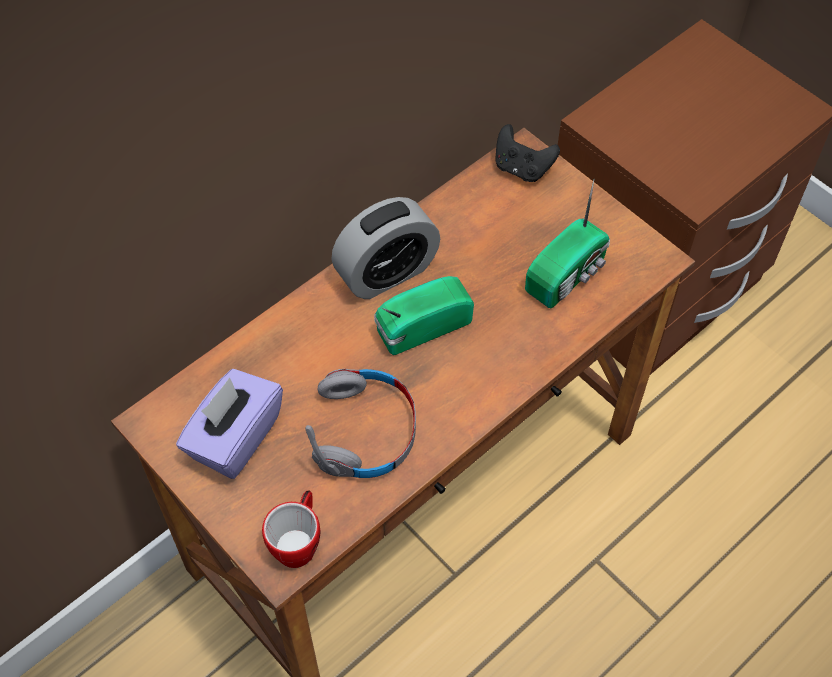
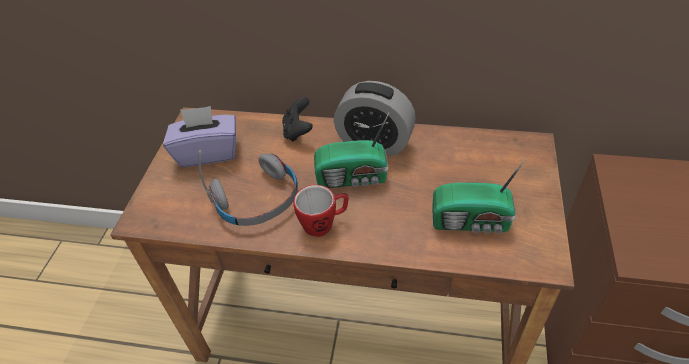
camera: 55 degrees right, 10 degrees down
mug [262,490,321,568] -> mug moved to [293,185,348,237]
radio [374,276,474,355] -> radio turned 150 degrees clockwise [314,113,389,188]
black game controller [495,124,560,182] -> black game controller moved to [282,97,313,142]

